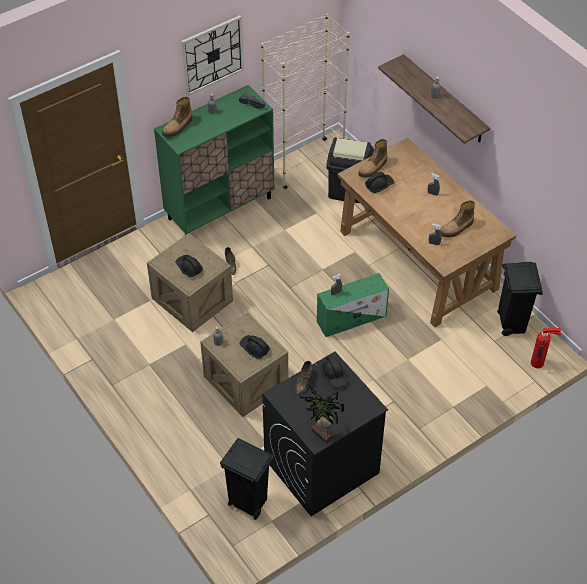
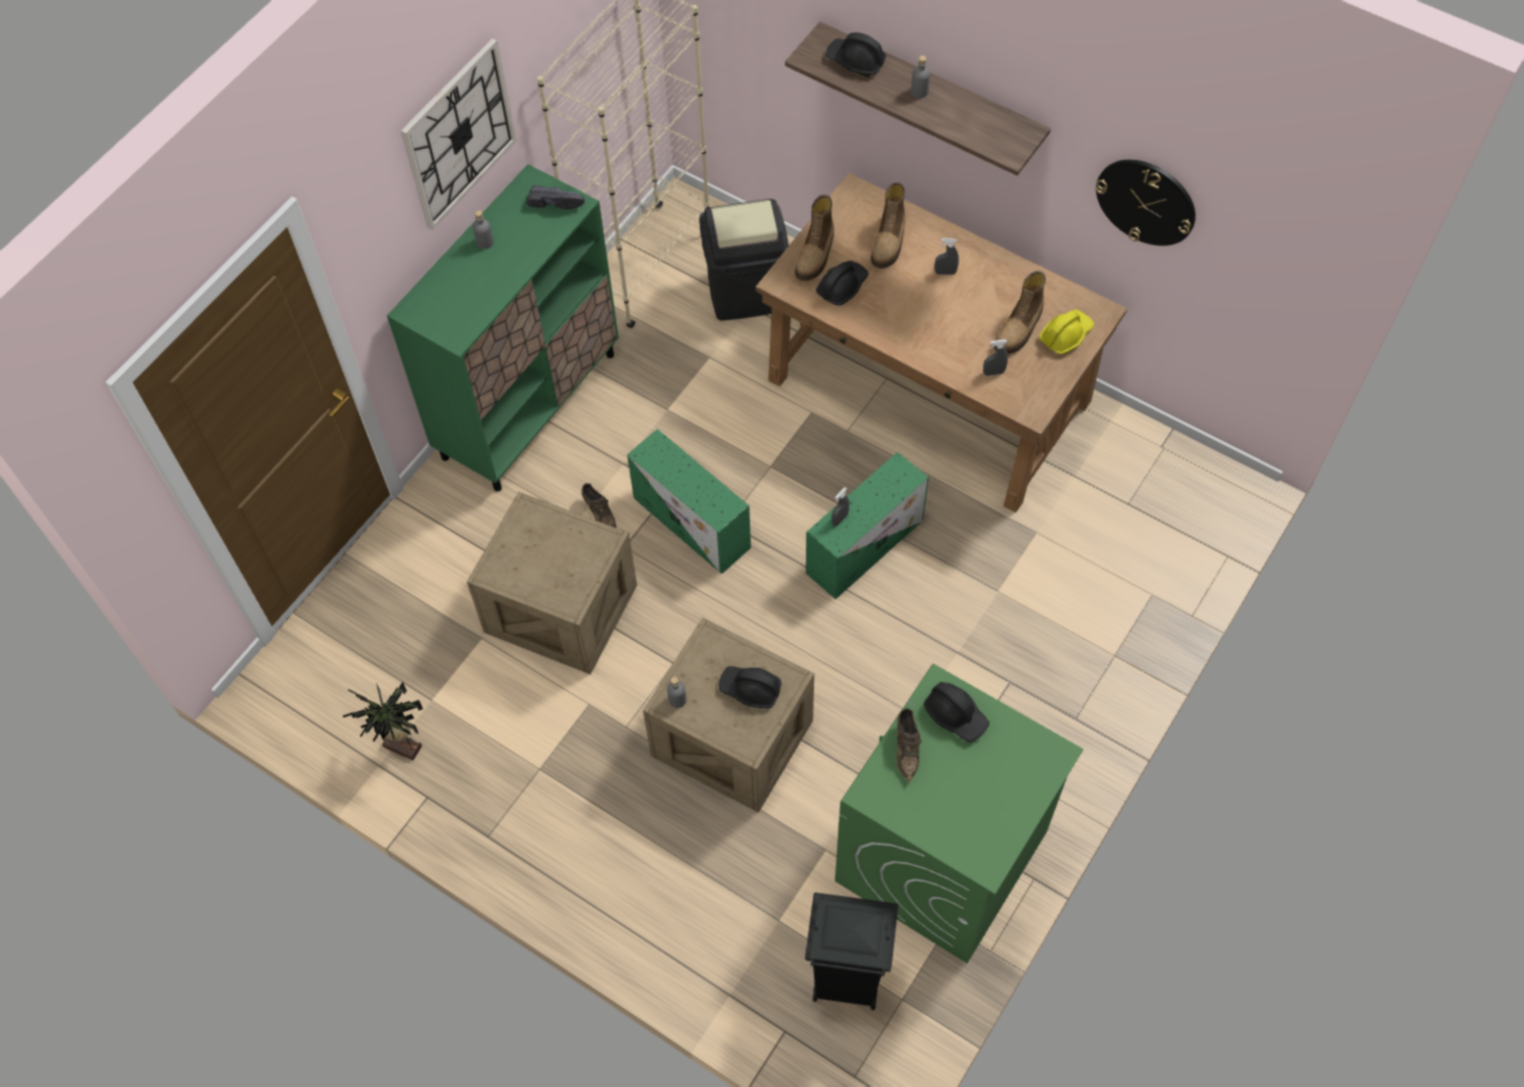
camera: 20 degrees left, 10 degrees up
boot [162,97,193,137] -> boot moved to [871,182,905,268]
black hard hat [175,255,203,277] -> black hard hat moved to [825,32,886,77]
black washing machine [262,352,388,516] -> green washing machine [835,664,1084,963]
potted plant [300,384,344,443] -> potted plant moved to [343,682,423,760]
black trash can [497,262,543,336] -> none
fire extinguisher [531,328,561,368] -> none
none -> green storage box [627,429,751,574]
none -> yellow hard hat [1039,310,1094,355]
none -> wall clock [1095,160,1196,246]

